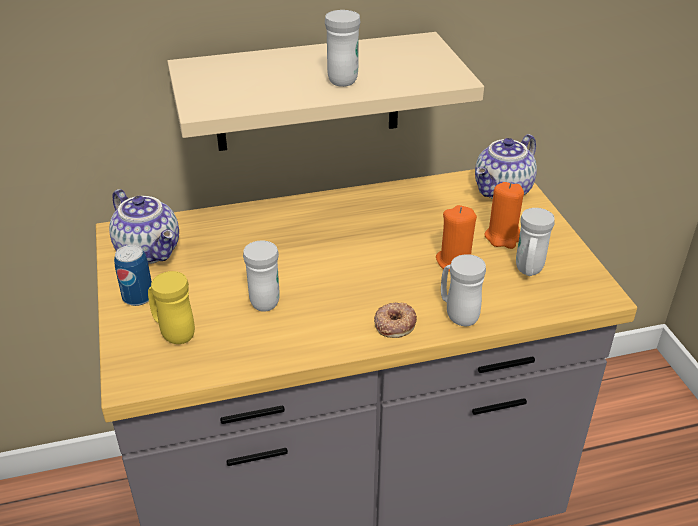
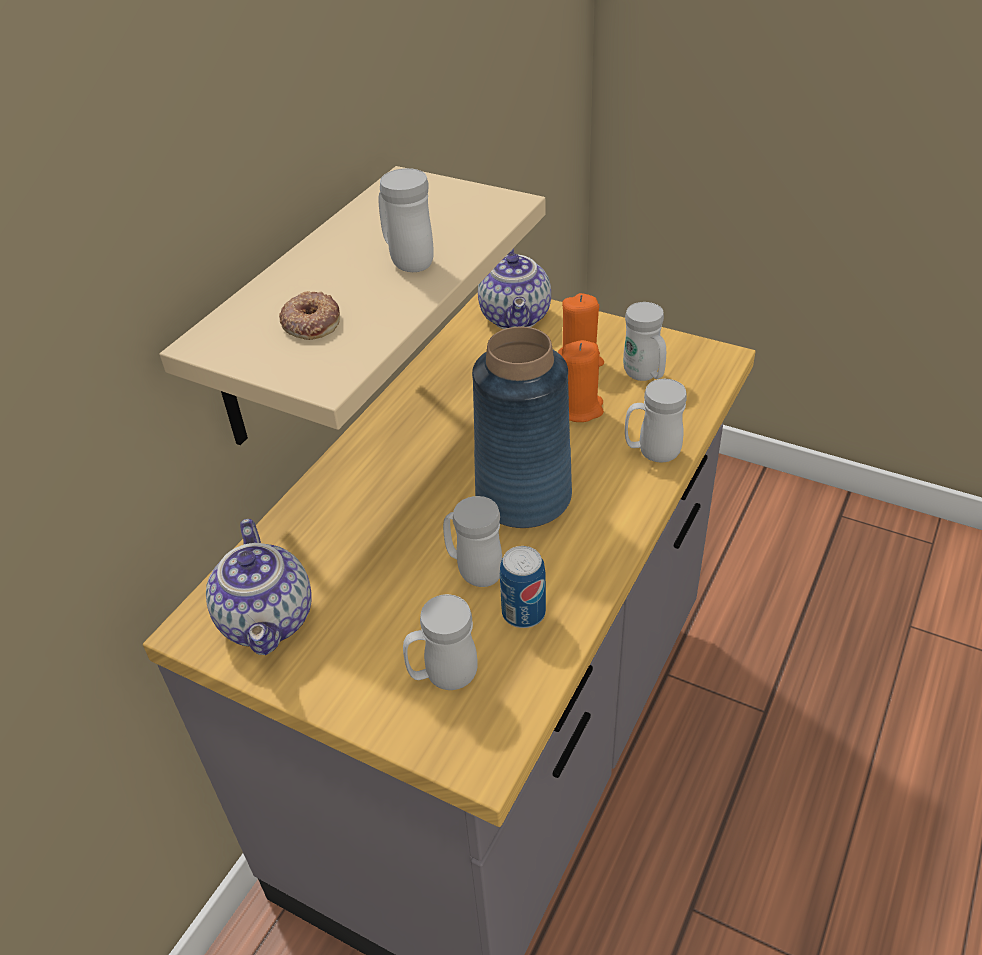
camera: 45 degrees left, 5 degrees up
teapot [109,189,179,264] -> teapot turned 75 degrees clockwise [206,519,312,655]
can [114,245,152,306] -> can moved to [500,546,546,628]
yellow mug [148,271,195,344] -> white mug [403,594,478,690]
donut [374,302,417,338] -> donut moved to [279,291,340,340]
none -> blue vase [472,327,572,528]

